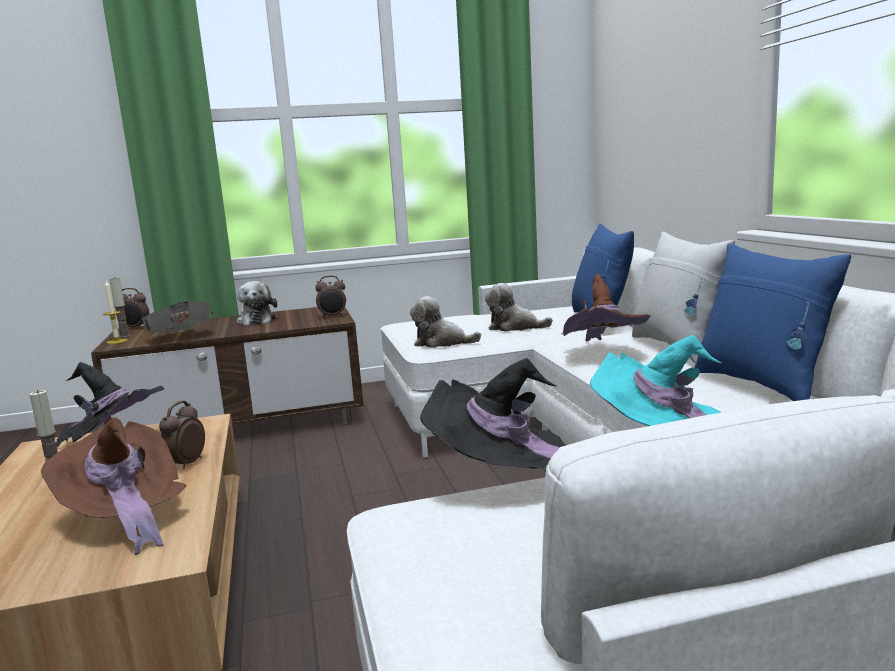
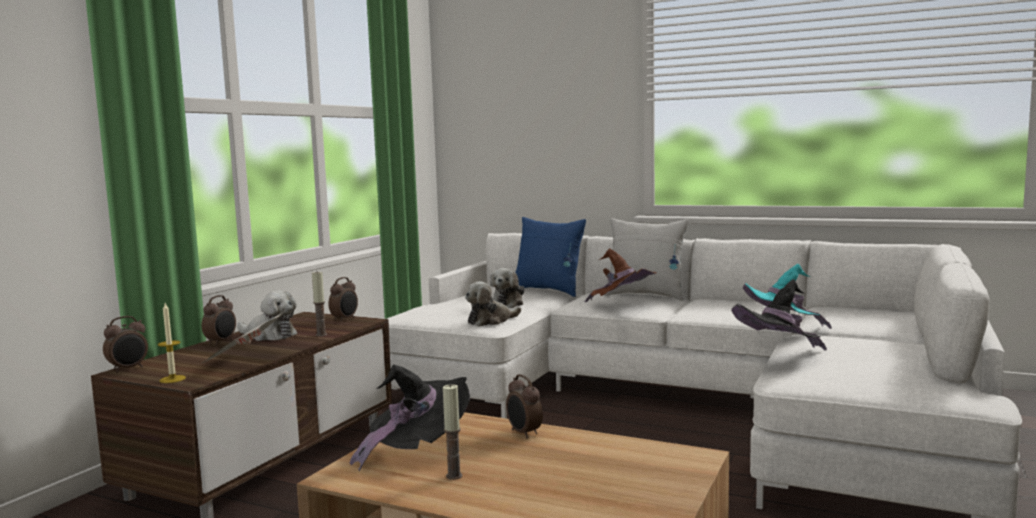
camera: 50 degrees left, 5 degrees down
brown hat [41,417,187,555] -> none
candle [109,277,130,338] -> candle moved to [312,272,327,336]
plush toy [485,283,553,332] -> plush toy turned 45 degrees counterclockwise [490,268,525,308]
blue pillow [694,243,851,401] -> none
none -> alarm clock [202,295,236,345]

